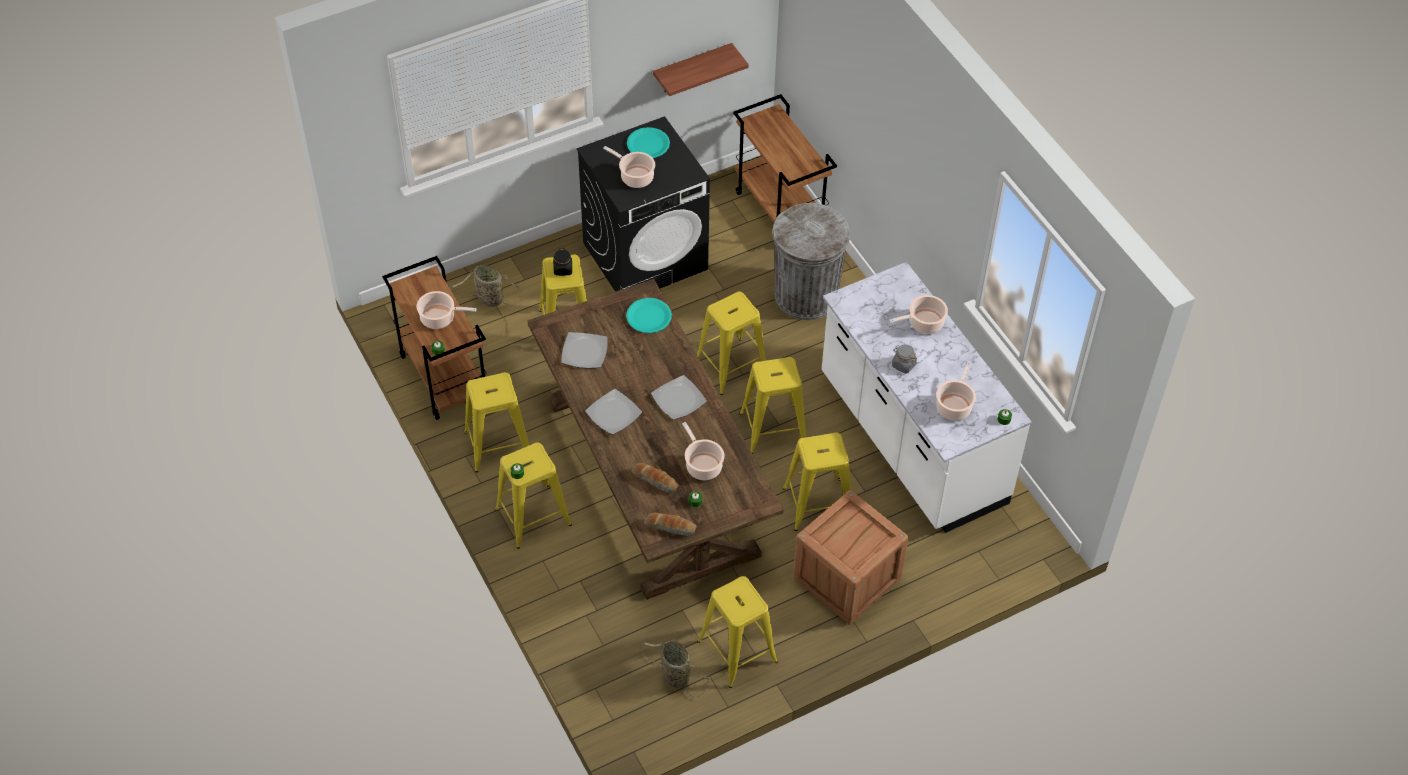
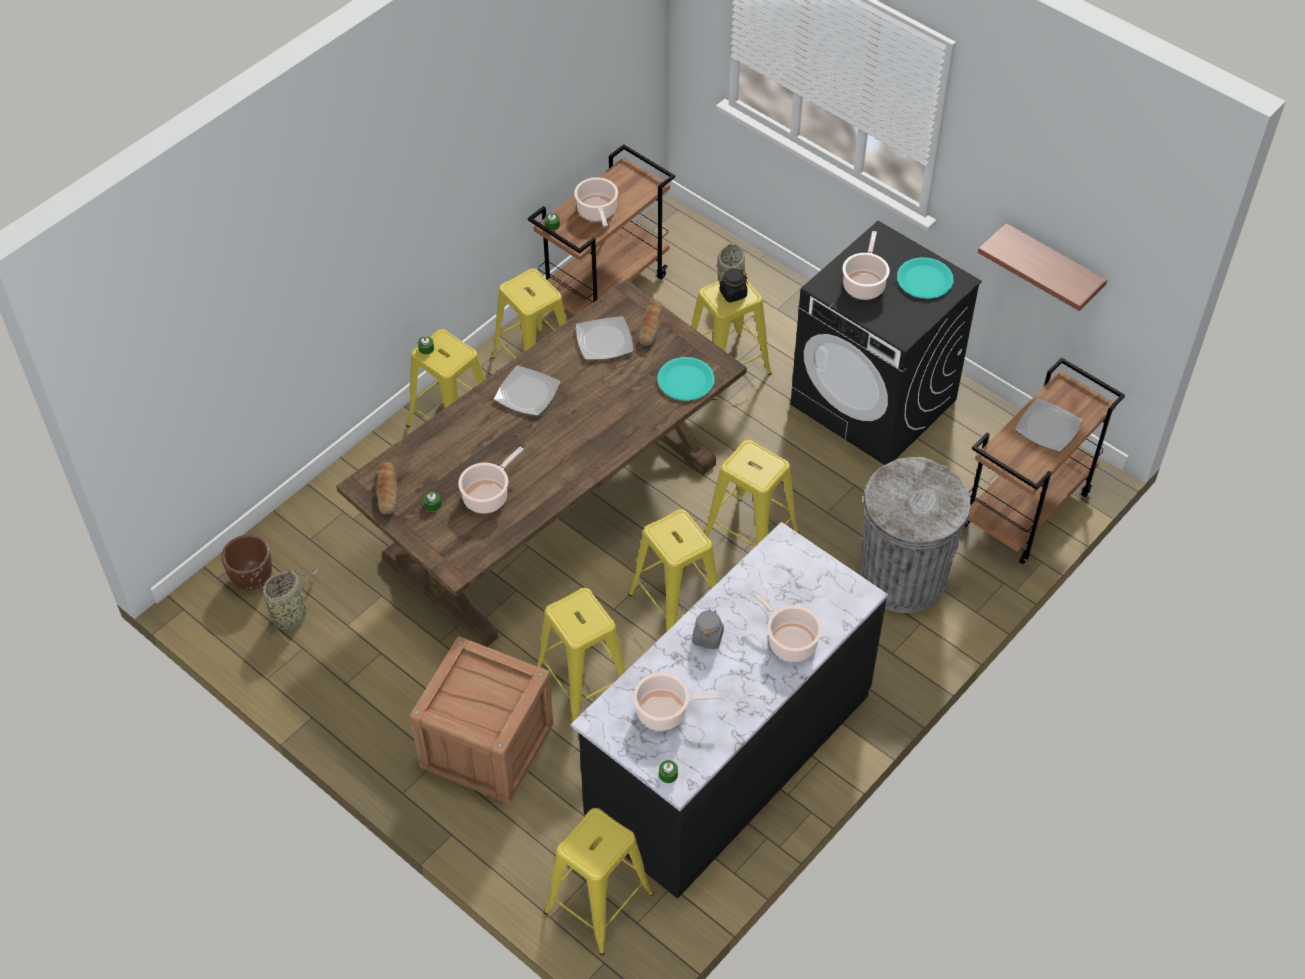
camera: 70 degrees right, 0 degrees up
bread [632,463,679,493] -> bread moved to [639,299,663,346]
plate [651,375,707,420] -> plate moved to [1015,398,1083,452]
yellow stool [697,576,778,688] -> yellow stool moved to [544,808,654,955]
white counter [822,262,1032,533] -> black counter [571,522,888,899]
none -> brown planter [221,535,272,590]

